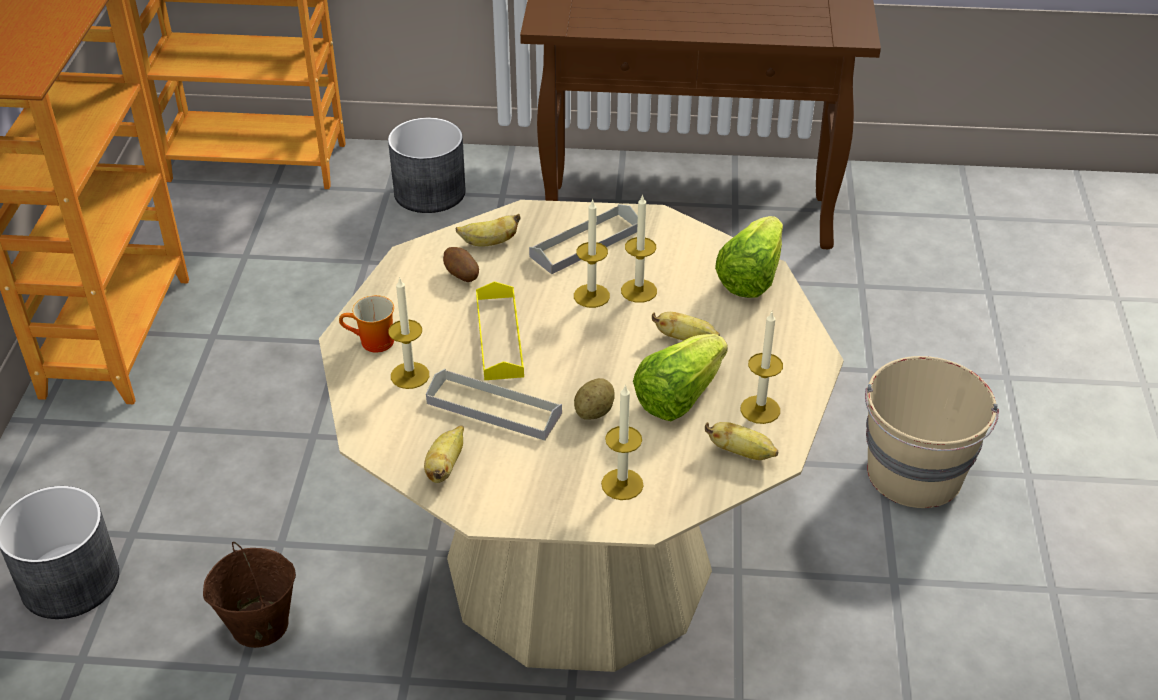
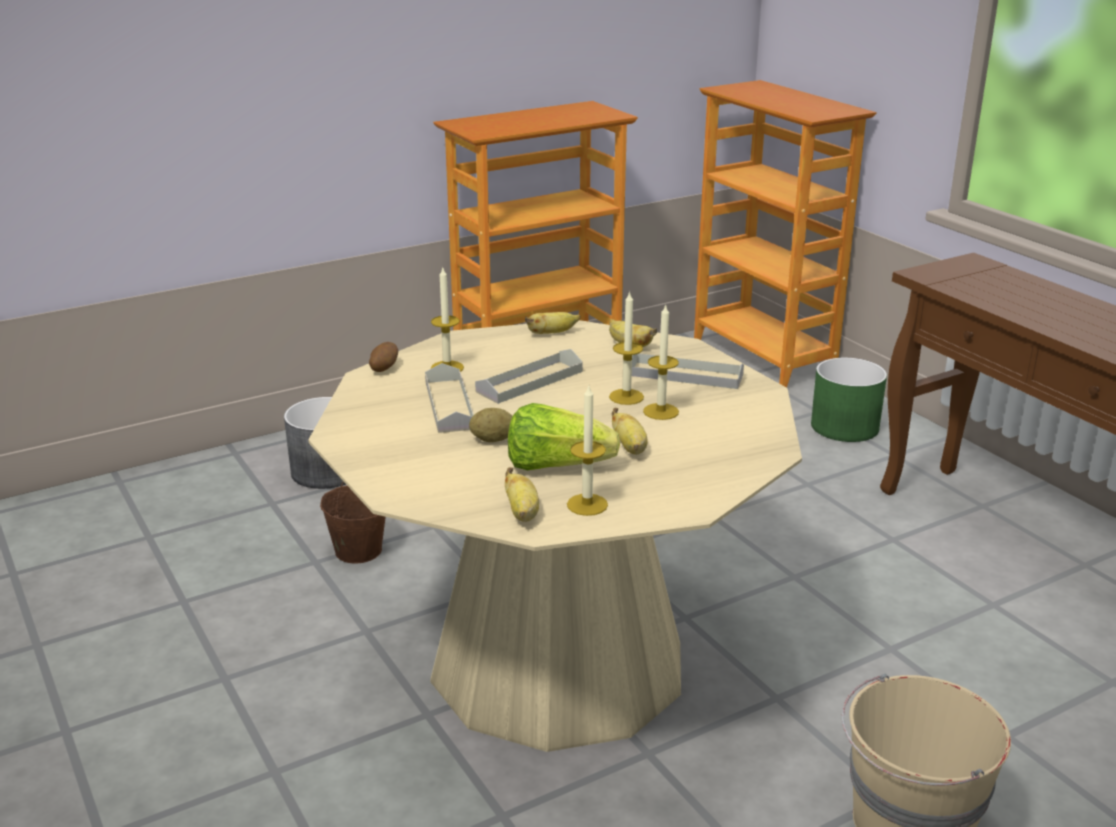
camera: 55 degrees right, 15 degrees down
mug [339,295,394,353] -> none
grey planter [388,118,466,213] -> green planter [811,358,887,442]
banana [424,425,464,483] -> banana moved to [525,312,580,334]
potato [443,247,479,282] -> potato moved to [369,342,398,372]
yellow tray [476,281,524,380] -> grey tray [475,349,583,404]
candle [601,384,644,500] -> none
lettuce [715,216,783,298] -> none

